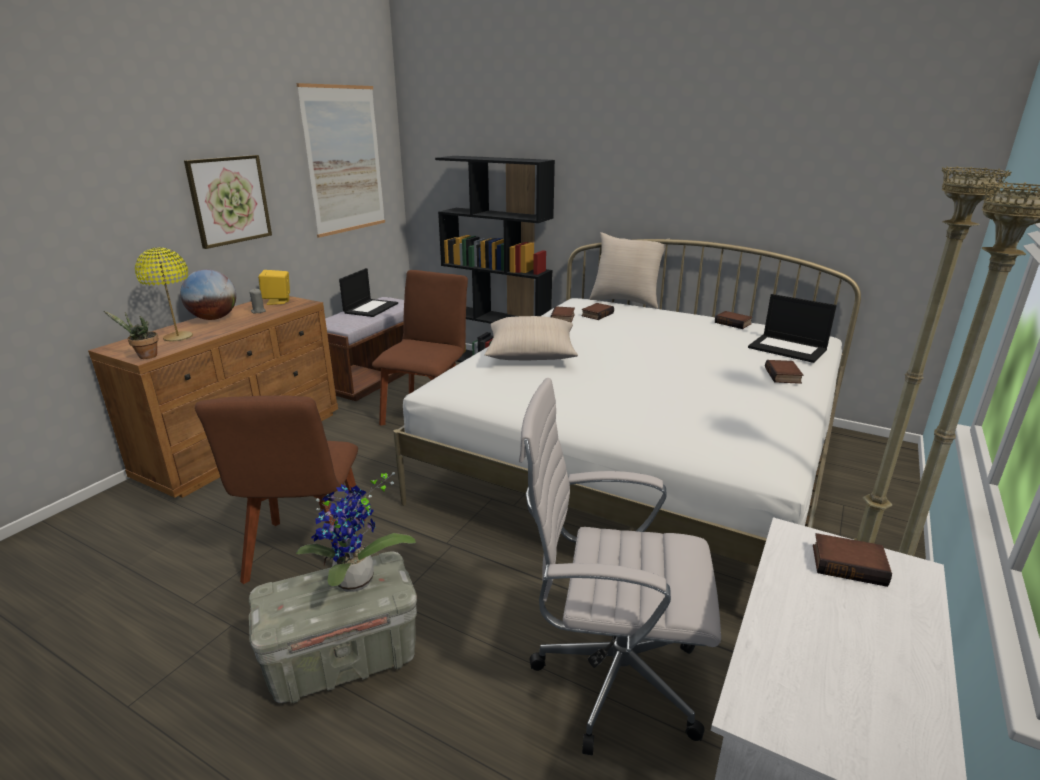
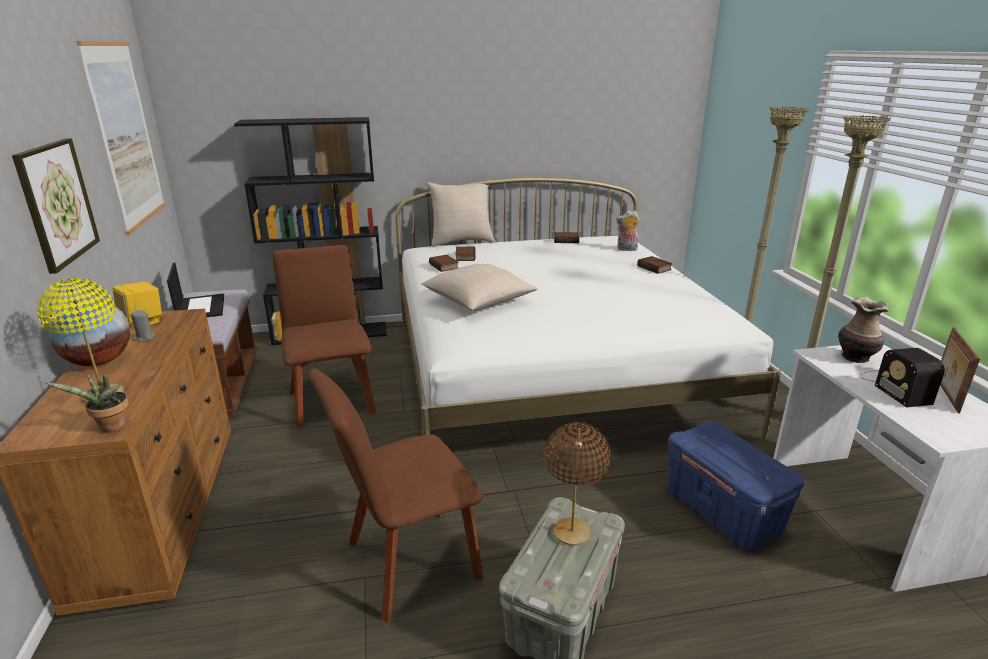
camera: 40 degrees left, 0 degrees up
brown chair [195,395,366,584] -> brown chair turned 105 degrees clockwise [308,368,484,622]
potted plant [296,472,416,592] -> brown table lamp [544,422,611,546]
white office chair [519,378,721,755] -> blue storage box [668,421,805,550]
laptop [748,294,837,363] -> plush toy [616,210,639,251]
book [813,533,892,587] -> vase [838,297,889,363]
none -> radio [860,348,945,407]
none -> picture frame [940,327,980,413]

